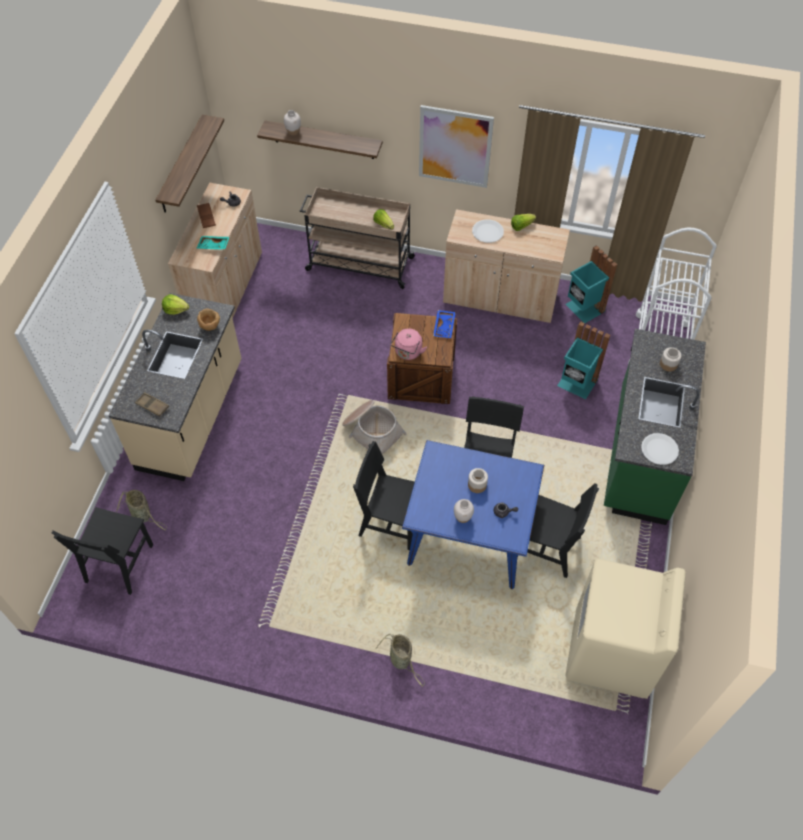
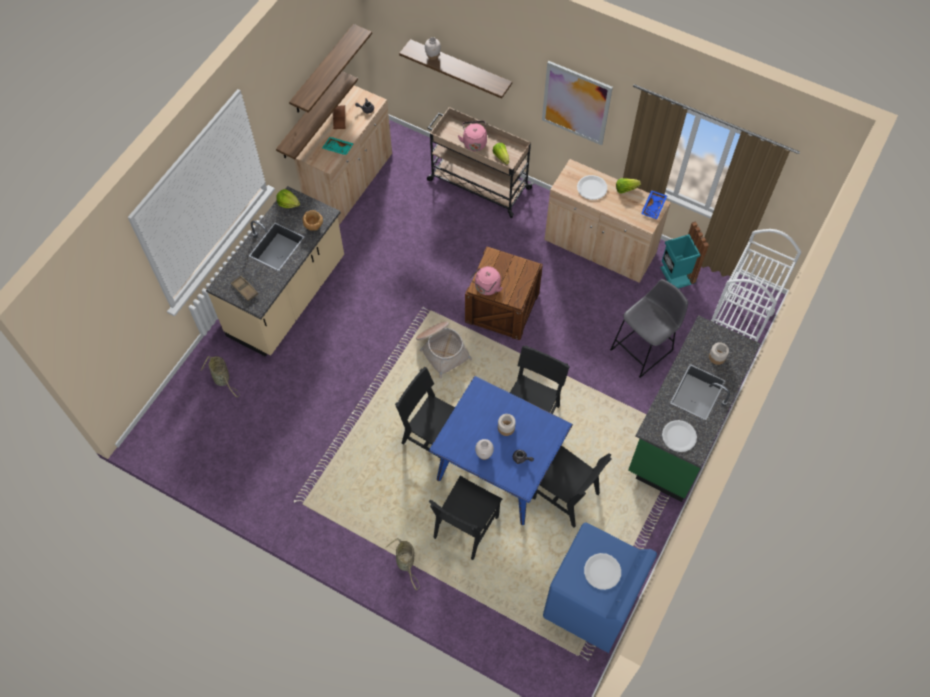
camera: 15 degrees right, 5 degrees up
black chair [52,507,153,595] -> black chair moved to [429,476,502,560]
blue tray [433,310,456,338] -> blue tray moved to [641,190,667,219]
turquoise trash can [557,321,610,399] -> grey stool [610,279,688,378]
beige washing machine [566,559,686,699] -> blue washing machine [543,523,657,653]
none -> shelf [276,71,358,159]
none -> pink kettle [458,121,487,151]
none -> white plate [584,553,621,590]

